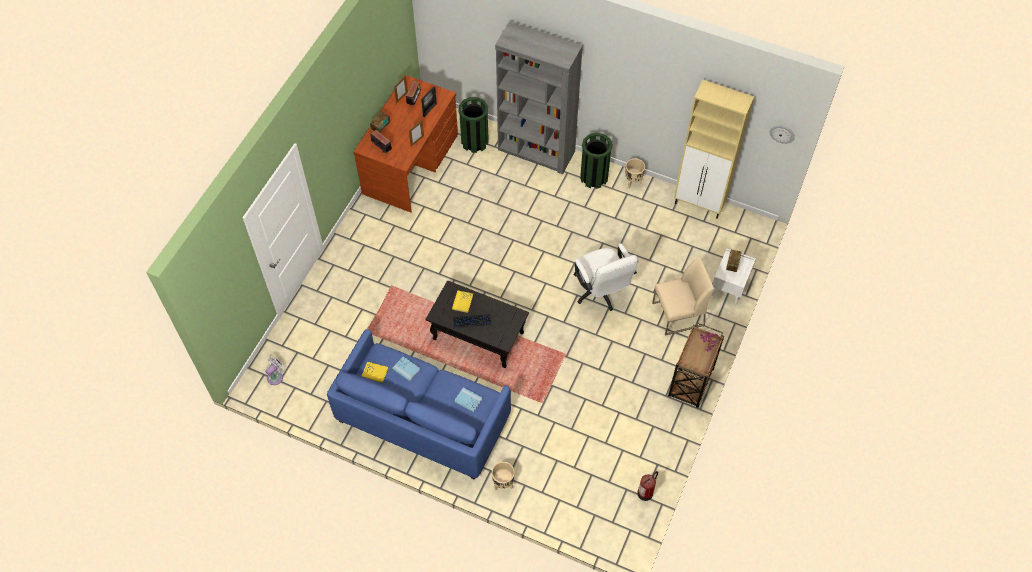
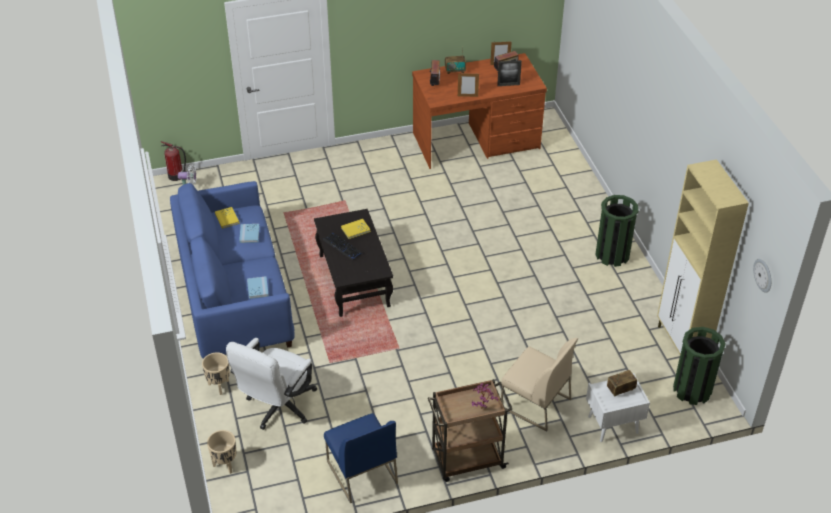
camera: 50 degrees right, 15 degrees down
green trash can [459,97,489,153] -> green trash can moved to [673,327,726,405]
grey bookcase [495,21,583,174] -> none
white office chair [573,243,638,311] -> white office chair moved to [226,338,317,430]
beige planter [625,159,645,189] -> beige planter moved to [207,430,237,474]
fire extinguisher [637,471,658,501] -> fire extinguisher moved to [161,141,186,181]
none -> blue chair [324,413,398,503]

